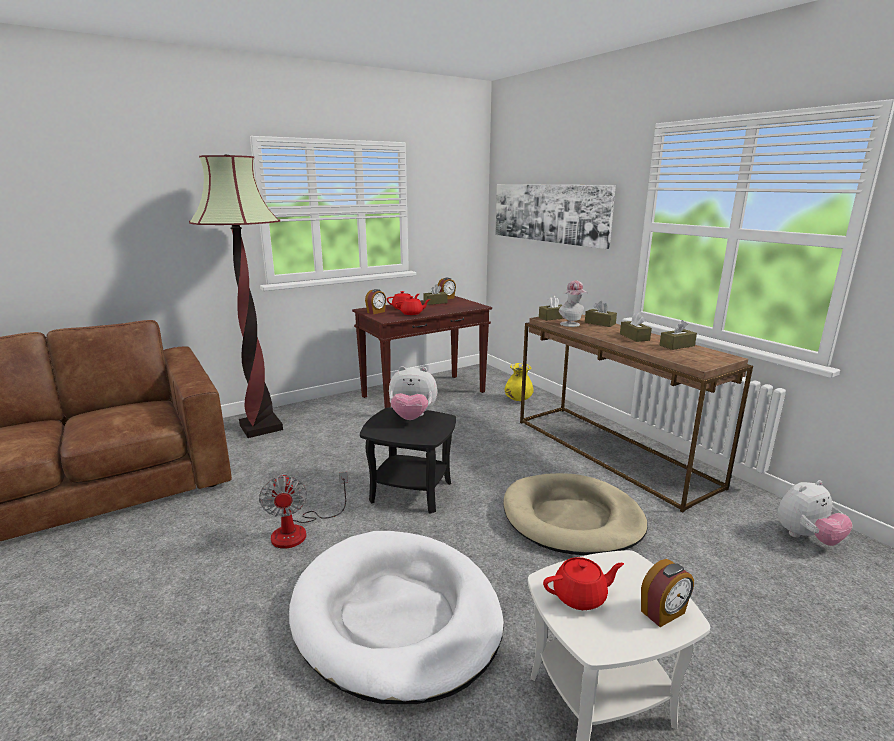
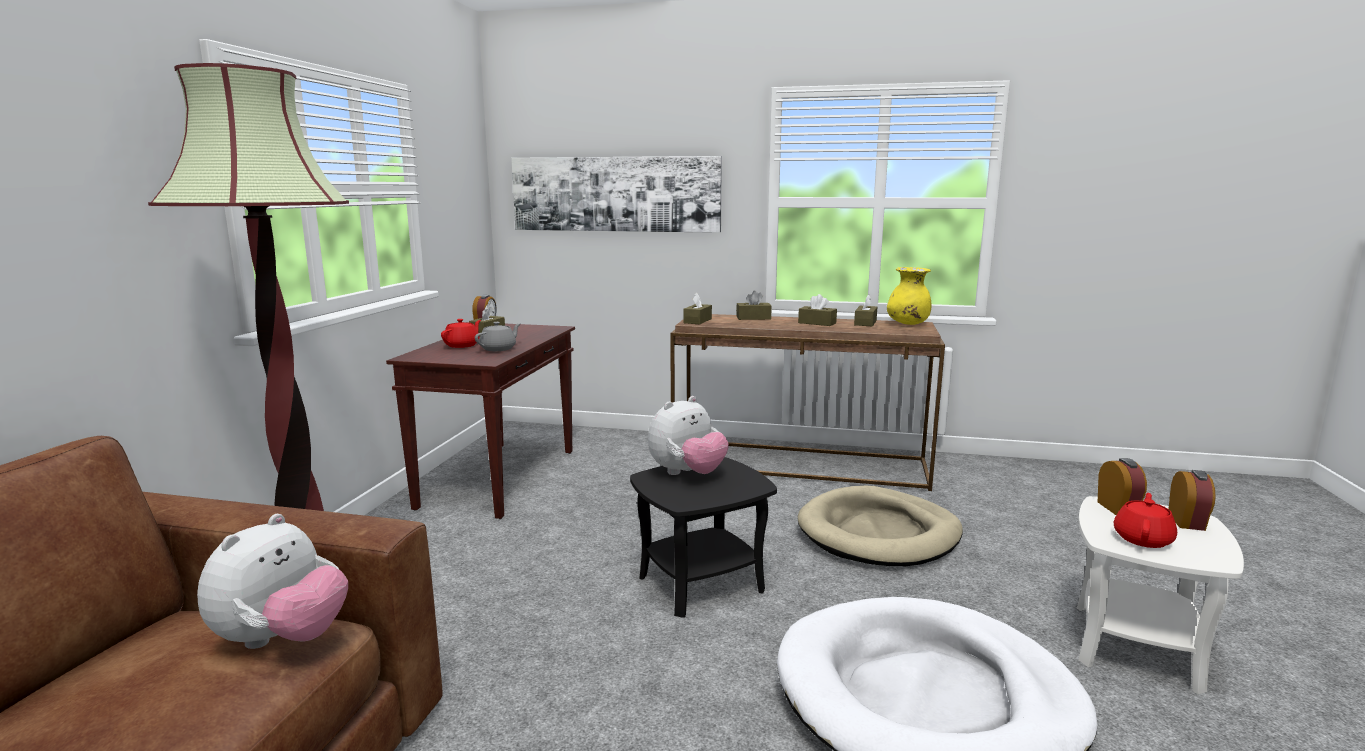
camera: 45 degrees left, 5 degrees down
fan [259,472,348,549] -> none
alarm clock [365,289,386,314] -> alarm clock moved to [1098,458,1147,515]
red teapot [395,296,431,315] -> grey teapot [475,322,521,351]
yellow vase [505,363,534,401] -> yellow vase moved to [887,267,931,325]
hat [559,281,588,327] -> none
plush toy [777,480,852,546] -> plush toy moved to [197,514,348,649]

